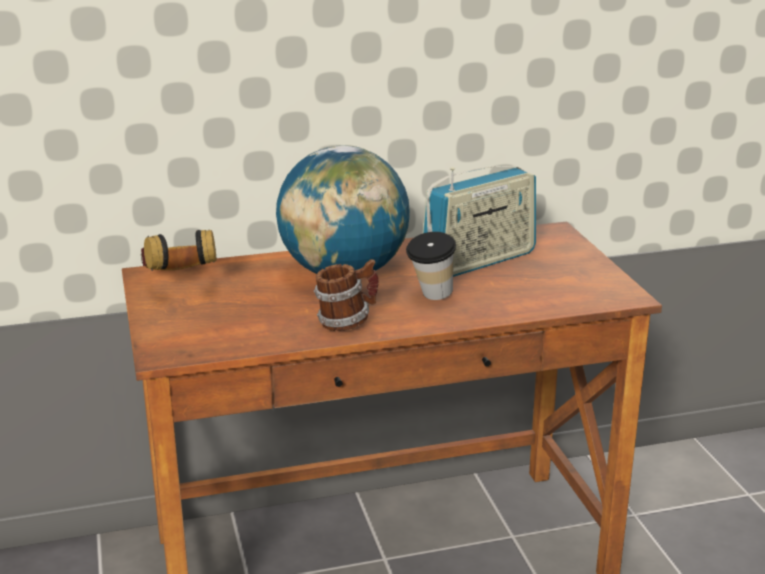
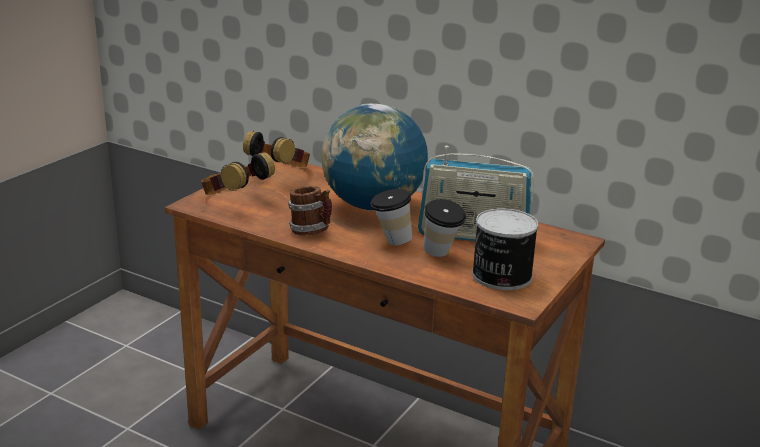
camera: 45 degrees right, 0 degrees up
none -> headphones [201,153,275,195]
none -> cup [423,199,466,257]
none -> can [472,208,538,290]

